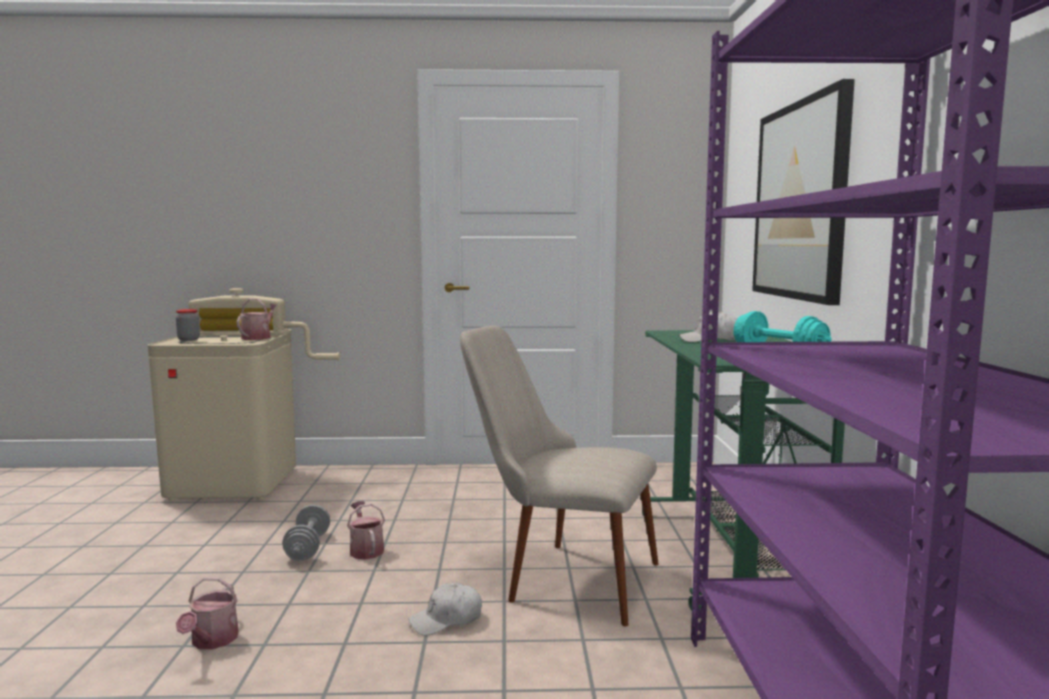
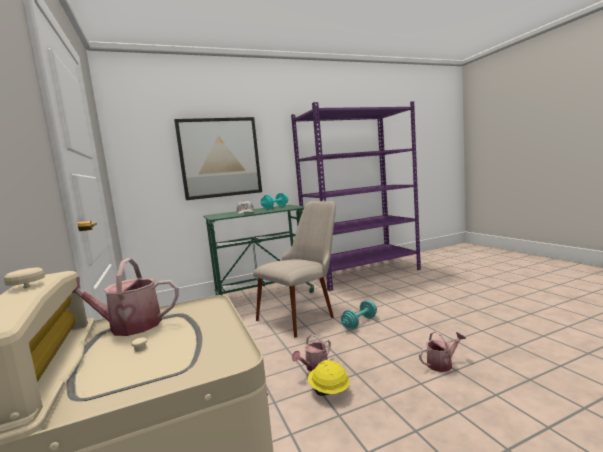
camera: 110 degrees left, 0 degrees up
jar [176,309,200,341] -> none
grey dumbbell [282,505,331,561] -> yellow hard hat [308,360,350,396]
white cap [408,583,482,635] -> turquoise dumbbell [341,301,377,329]
beige chair [460,325,659,626] -> beige chair turned 135 degrees counterclockwise [253,201,336,338]

